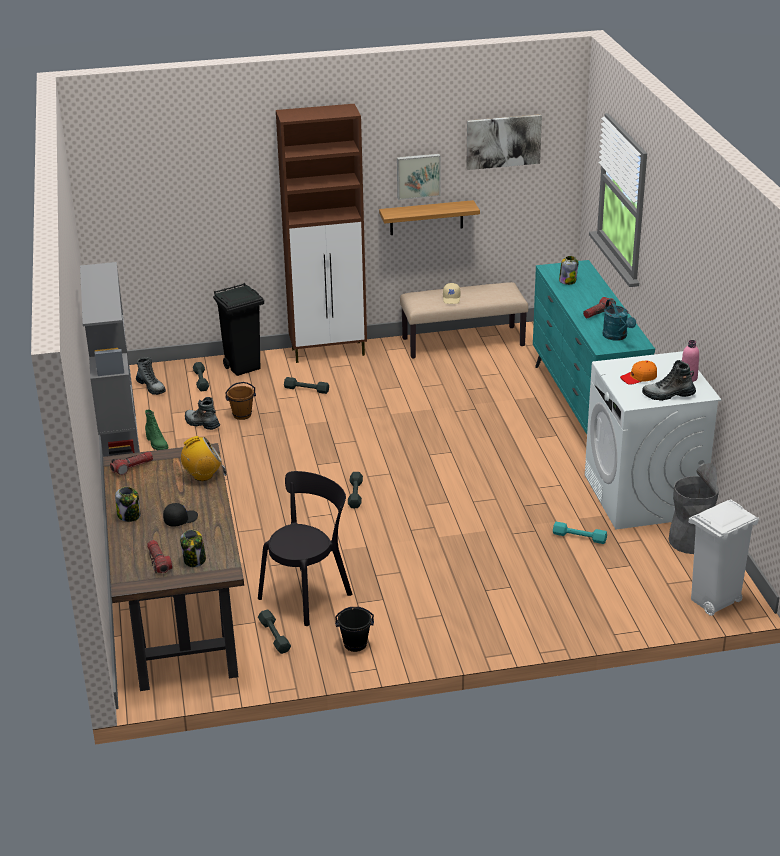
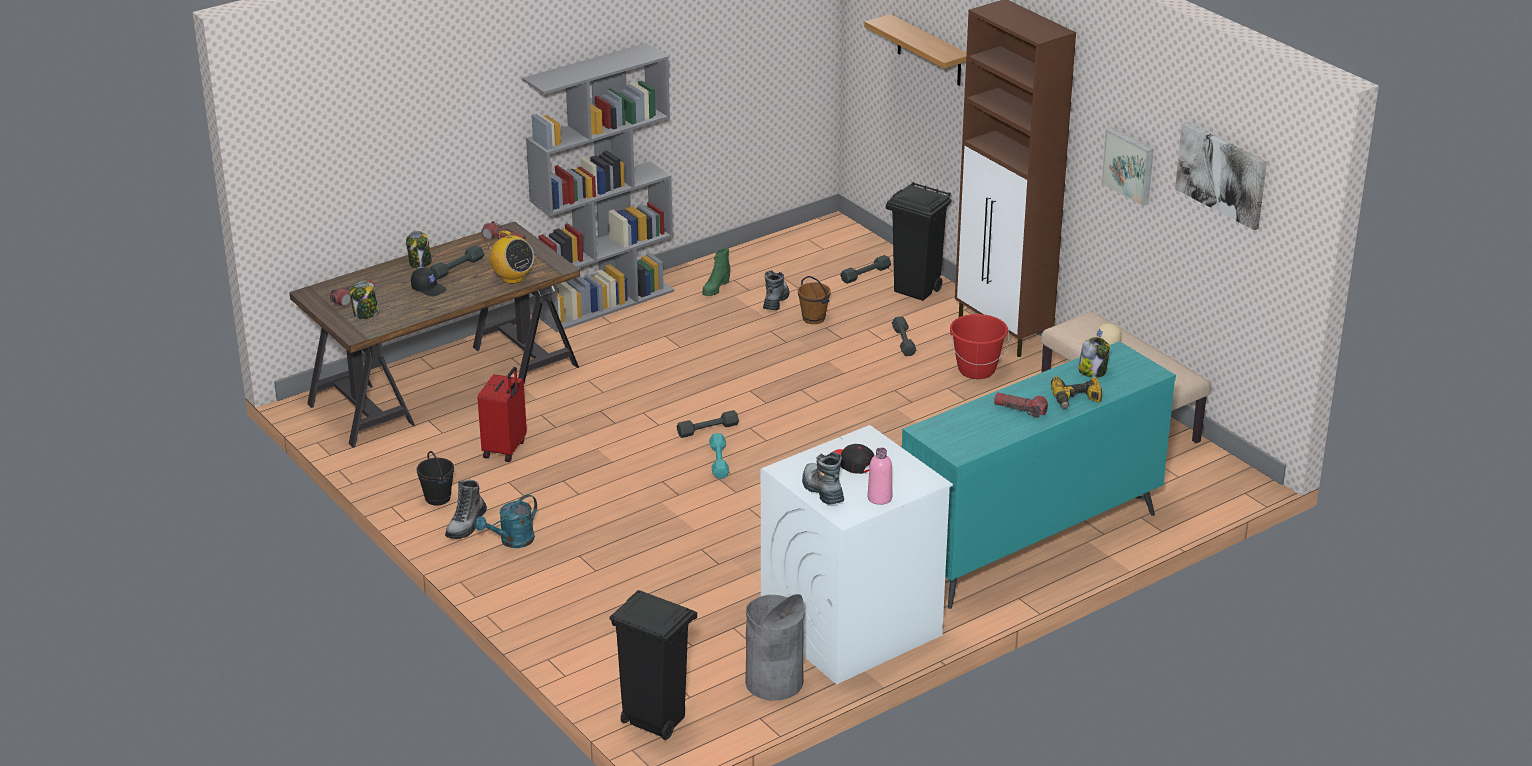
camera: 65 degrees right, 0 degrees up
boot [136,357,166,395] -> boot moved to [445,480,487,539]
black chair [258,471,352,626] -> red suitcase [477,367,527,462]
grey dumbbell [258,610,291,654] -> grey dumbbell moved to [430,245,484,280]
shelf [379,200,480,235] -> shelf moved to [864,14,967,86]
turquoise dumbbell [553,522,607,544] -> turquoise dumbbell moved to [709,433,729,479]
turquoise watering can [603,299,636,341] -> turquoise watering can moved to [475,494,537,548]
orange cap [620,361,657,385] -> black cap [833,444,874,474]
white trash can [689,499,759,616] -> black trash can [610,590,697,740]
none -> red bucket [949,314,1009,379]
none -> power drill [1051,376,1102,409]

